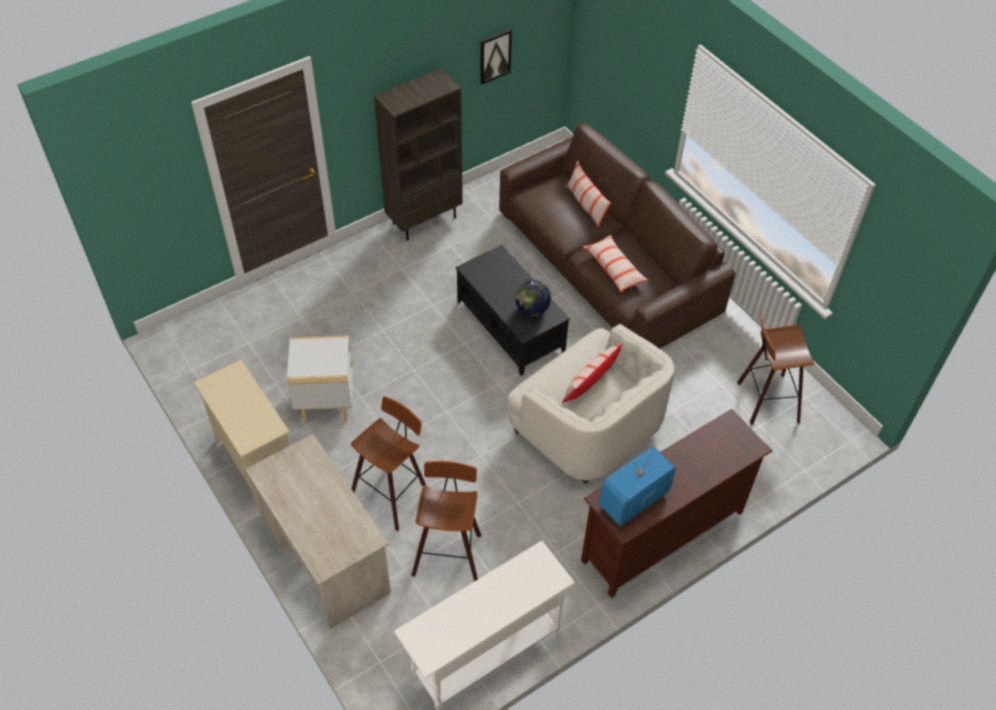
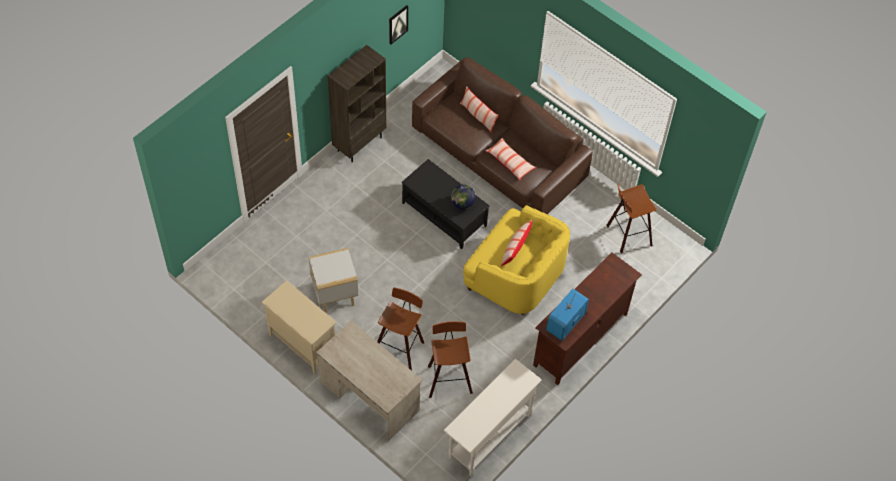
camera: 15 degrees left, 5 degrees up
white armchair [507,324,675,484] -> yellow armchair [463,205,570,315]

